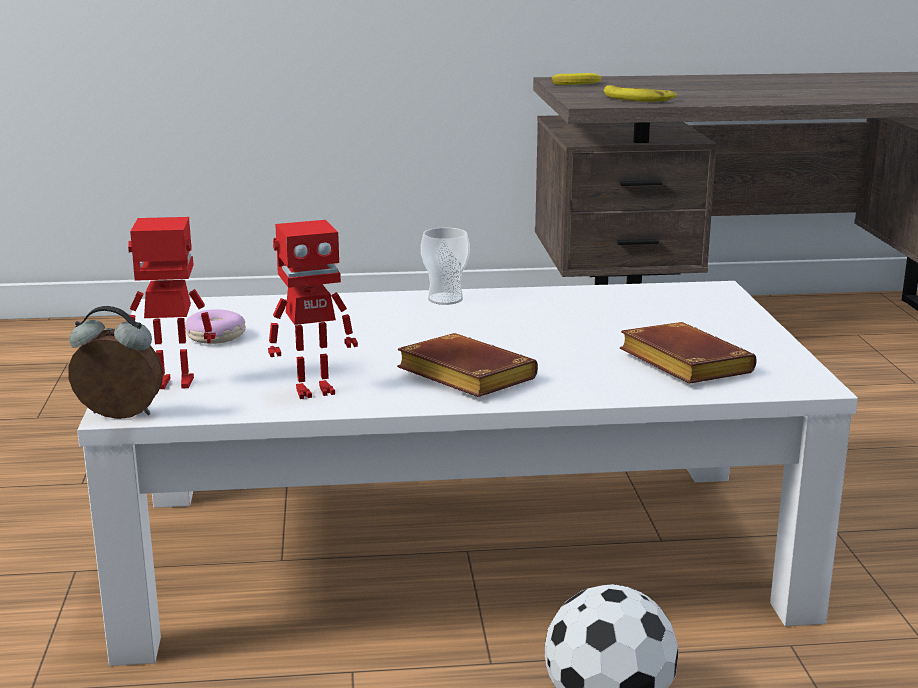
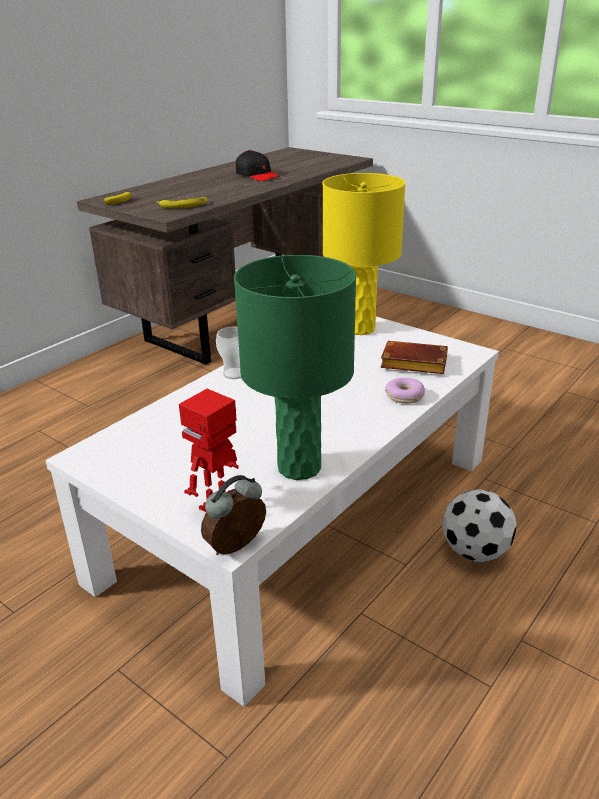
camera: 45 degrees left, 10 degrees up
donut [185,309,246,344] -> donut moved to [385,378,425,404]
toy robot [268,220,358,399] -> green table lamp [234,255,356,480]
brown book [397,333,538,397] -> none
none -> black cap [236,150,280,181]
none -> yellow table lamp [322,173,406,335]

